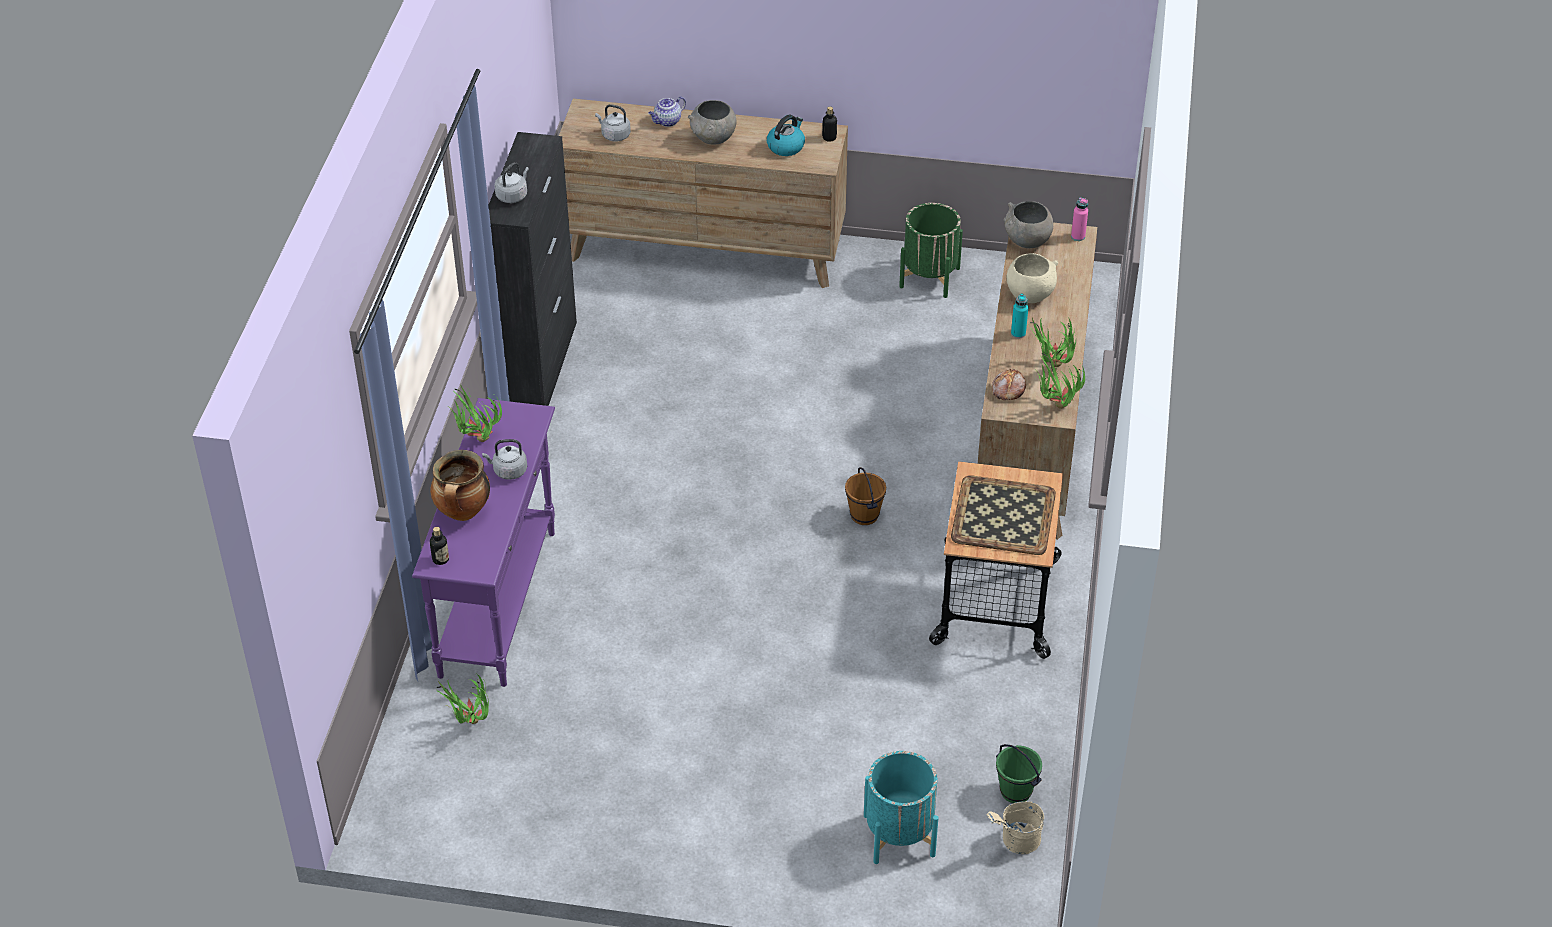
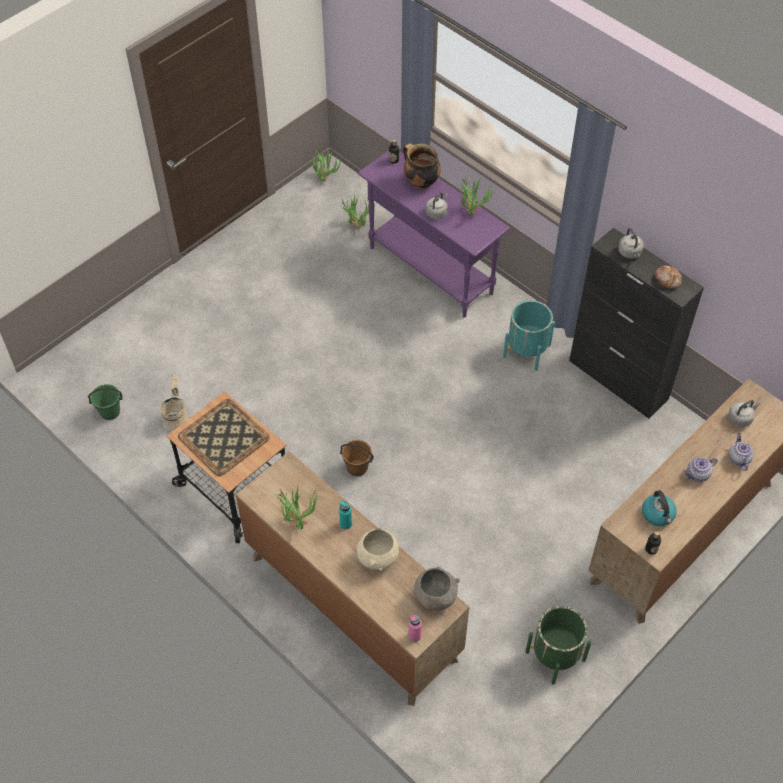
camera: 125 degrees right, 10 degrees up
grey bowl [688,100,736,145] -> teapot [684,457,718,482]
turquoise planter [864,751,938,864] -> turquoise planter moved to [503,300,555,371]
beige bucket [987,801,1044,854] -> beige bucket moved to [160,374,188,431]
bread [992,369,1026,400] -> bread moved to [655,266,682,289]
potted plant [1036,349,1085,409] -> potted plant moved to [312,146,342,182]

